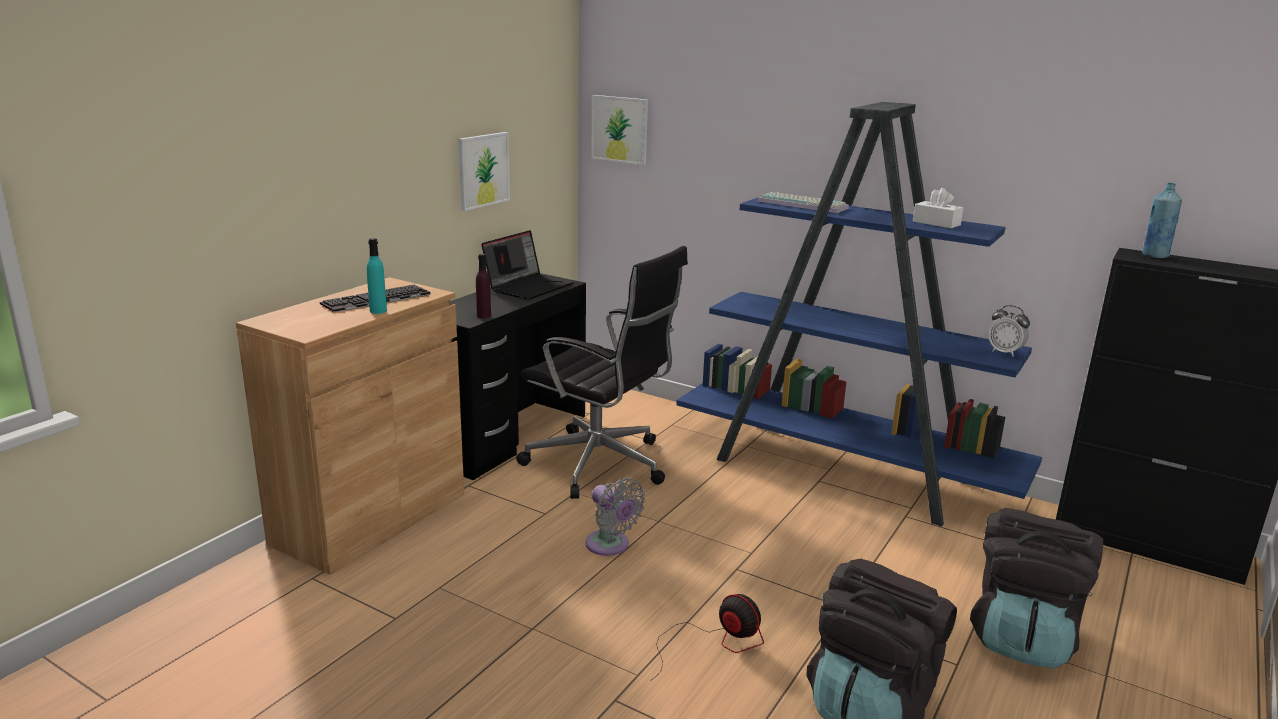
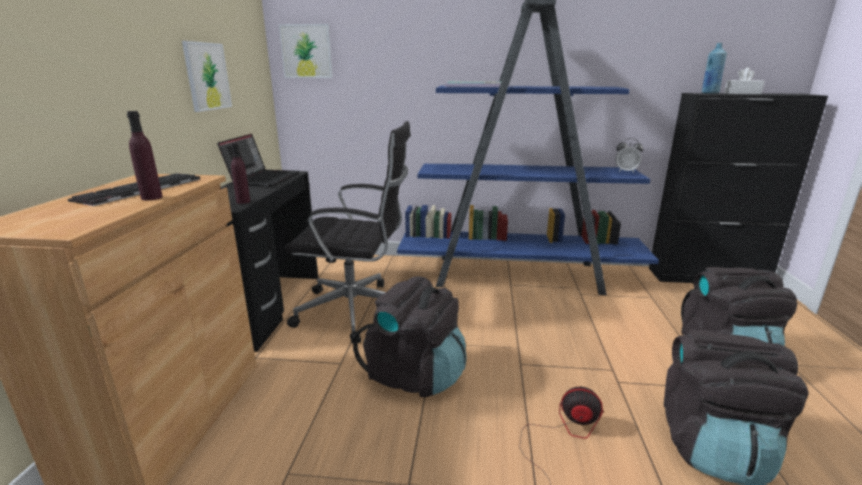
camera: 25 degrees left, 0 degrees up
turquoise bottle [367,238,387,314] -> purple bottle [127,111,163,200]
grey fan [585,478,645,556] -> black backpack [353,276,467,397]
white tissue box [913,188,963,228] -> white tissue box moved to [724,67,765,94]

